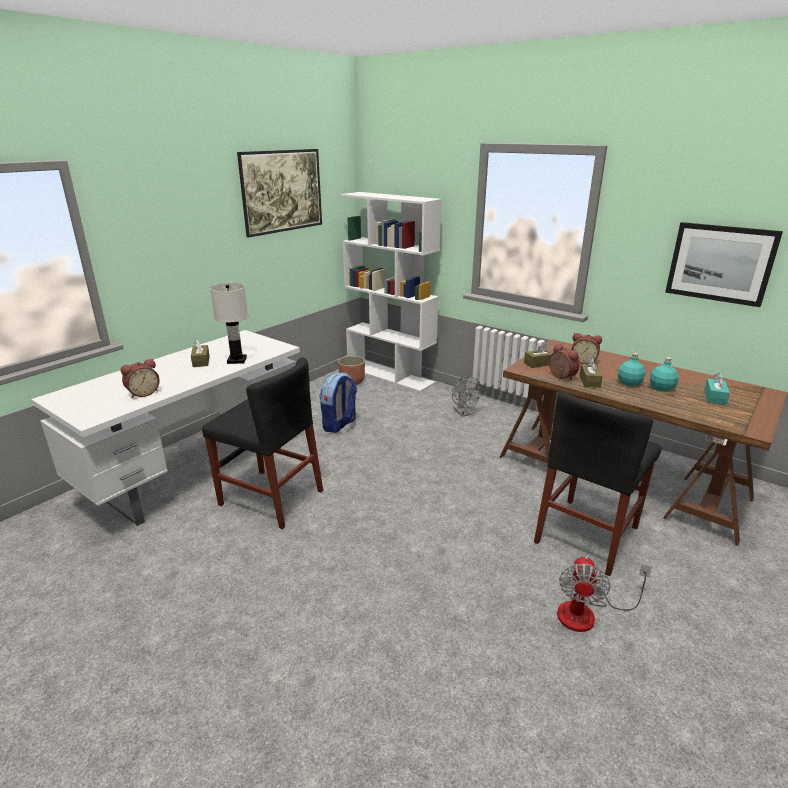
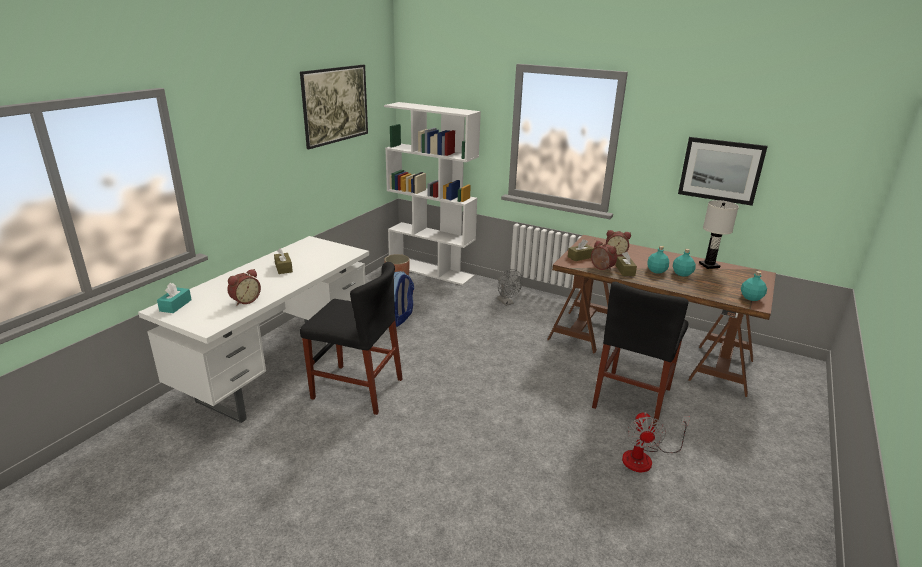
camera: 10 degrees left, 0 degrees up
white table lamp [210,283,248,364] -> white table lamp moved to [699,200,739,269]
turquoise tissue box [704,373,730,405] -> turquoise tissue box moved to [157,283,192,313]
none -> turquoise bottle [741,271,767,301]

